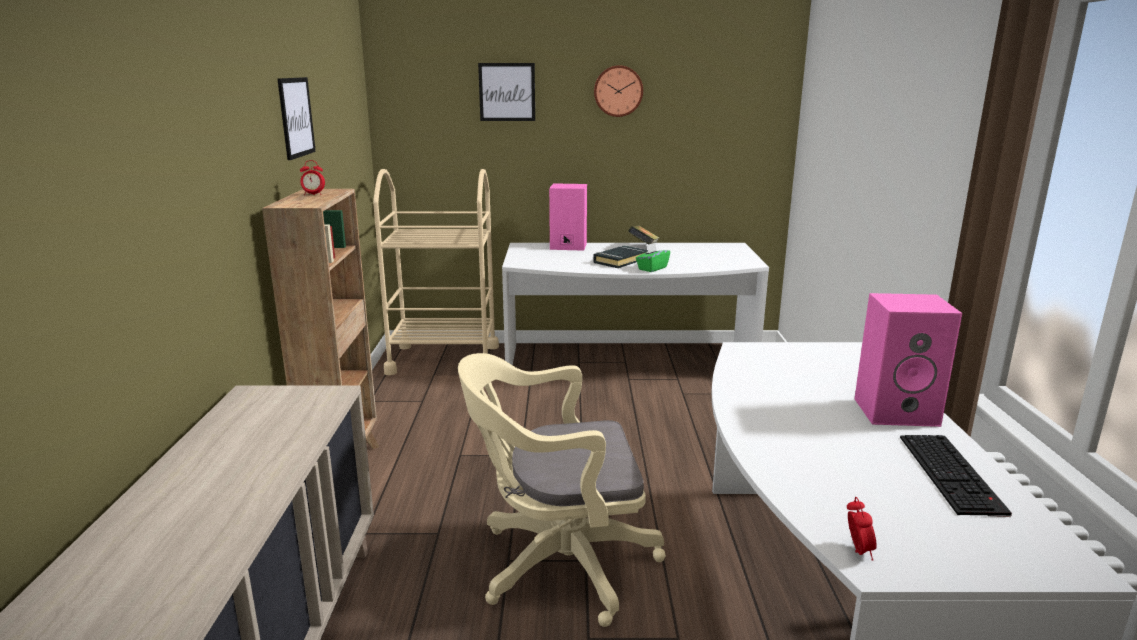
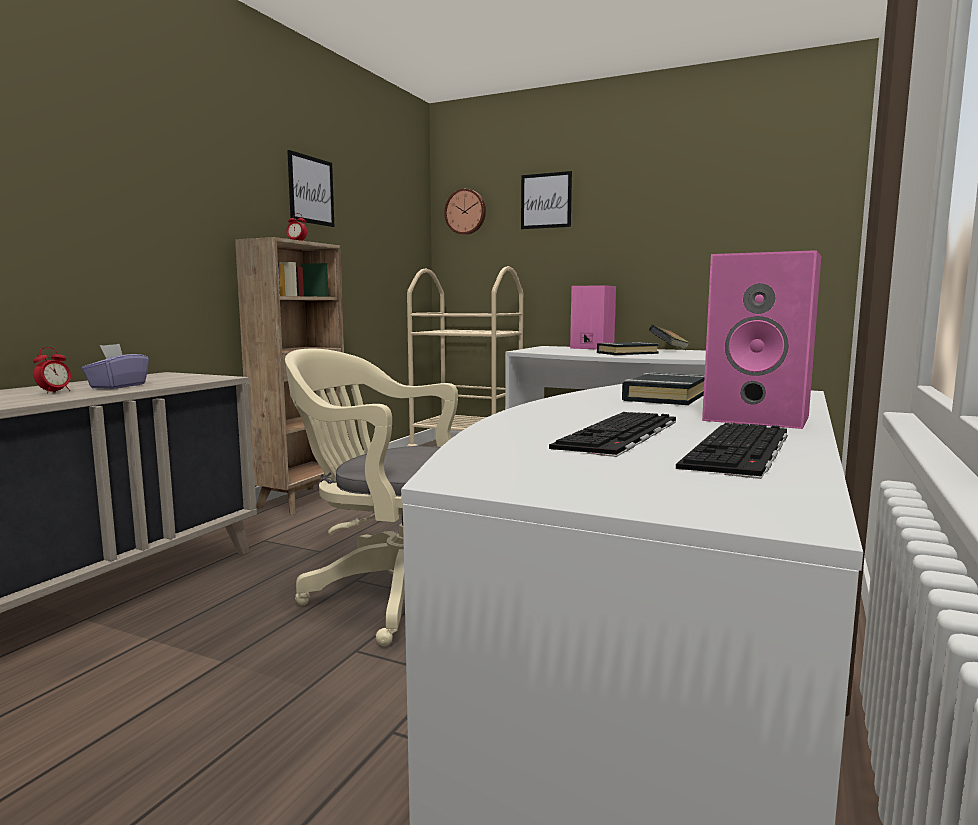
camera: 25 degrees right, 10 degrees down
wall clock [594,65,643,117] -> wall clock moved to [444,189,486,235]
green tissue box [636,243,670,272] -> none
alarm clock [847,497,877,561] -> alarm clock moved to [33,347,71,394]
none -> purple tissue box [82,344,149,389]
none -> keyboard [549,412,676,457]
none -> black book [622,373,705,405]

